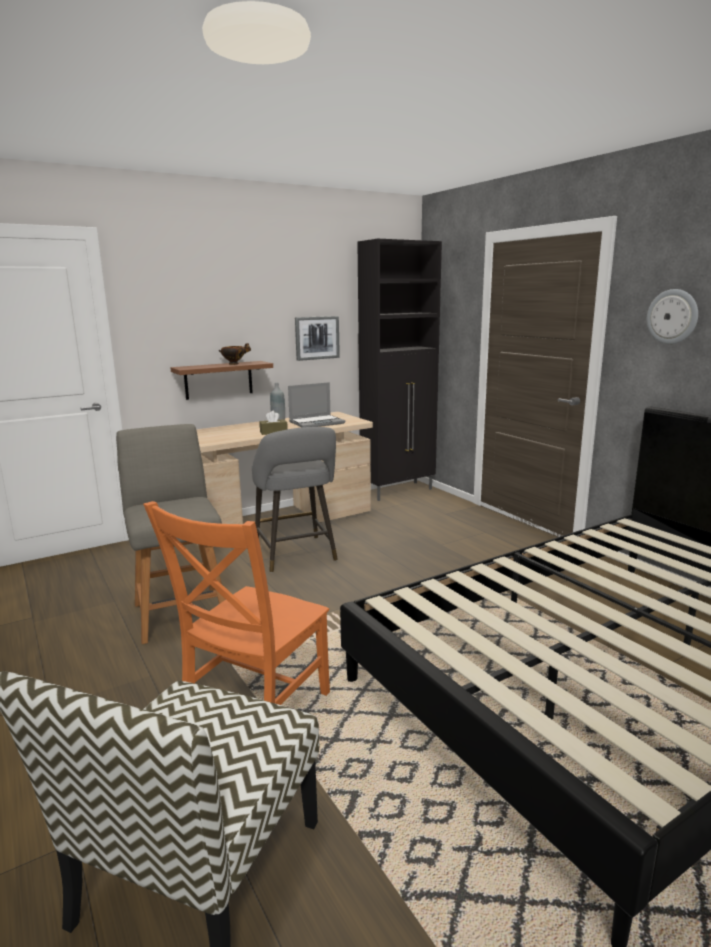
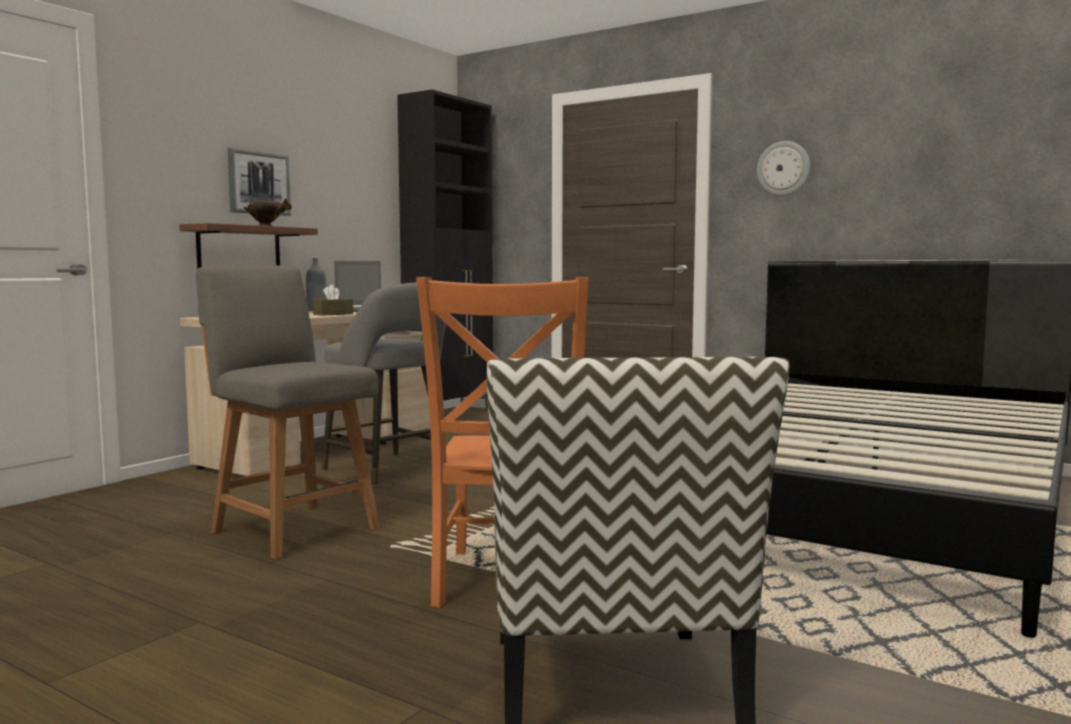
camera: 25 degrees left, 10 degrees down
picture [295,316,340,361] -> picture moved to [228,147,291,216]

